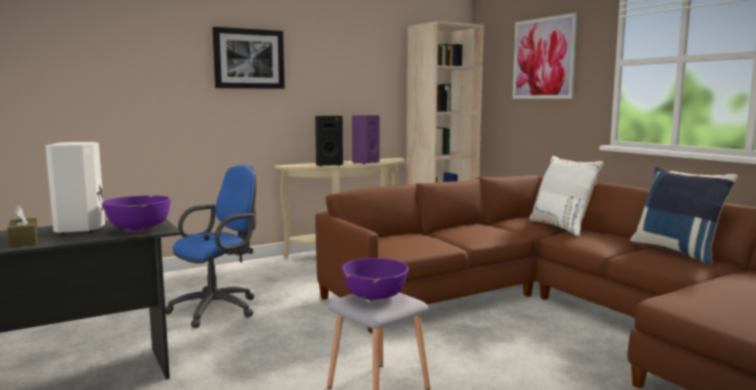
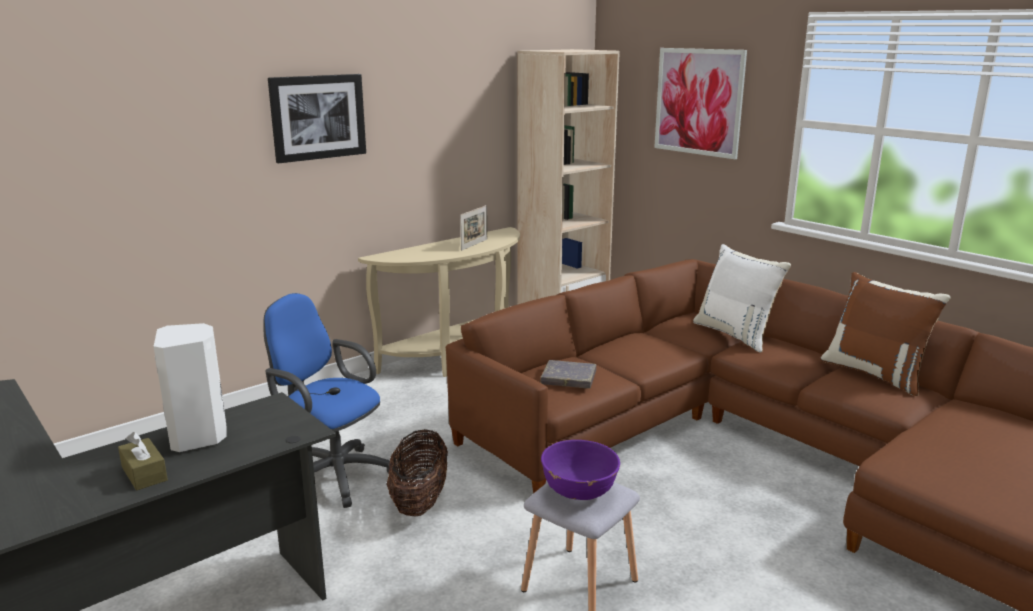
camera: 10 degrees left, 10 degrees up
purple bowl [102,195,171,232] -> none
blue office chair [165,165,257,328] -> blue office chair turned 90 degrees counterclockwise [263,293,395,508]
black speaker [315,116,343,167] -> none
purple speaker [352,115,379,164] -> picture frame [460,205,487,251]
blue pillow [630,167,738,265] -> brown pillow [820,272,951,396]
none -> basket [386,429,448,516]
none -> grey book [540,360,596,389]

